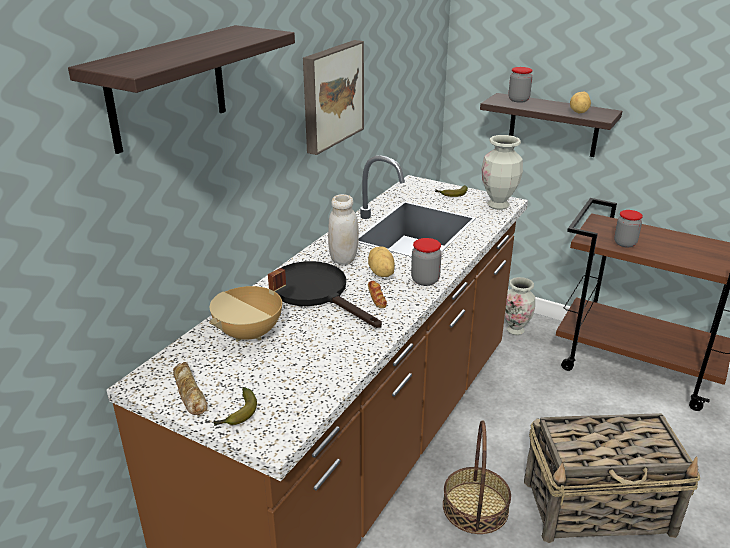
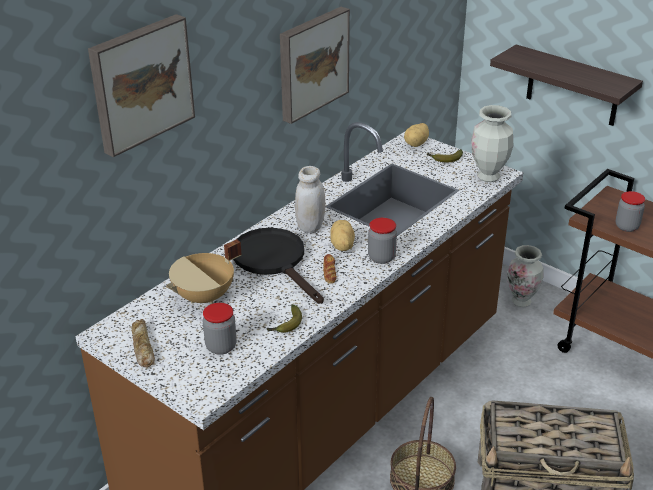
camera: 10 degrees right, 5 degrees up
shelf [68,25,295,154] -> picture [88,14,195,157]
banana [214,387,257,426] -> banana moved to [267,304,302,333]
jar [508,67,533,103] -> jar moved to [203,303,237,355]
potato [570,92,591,113] -> potato moved to [404,123,429,147]

